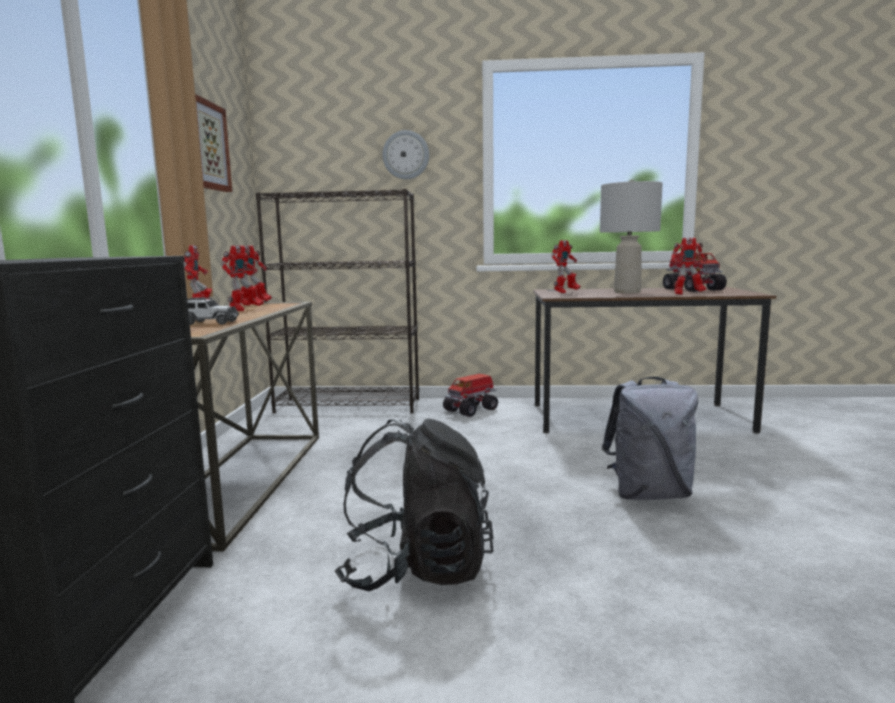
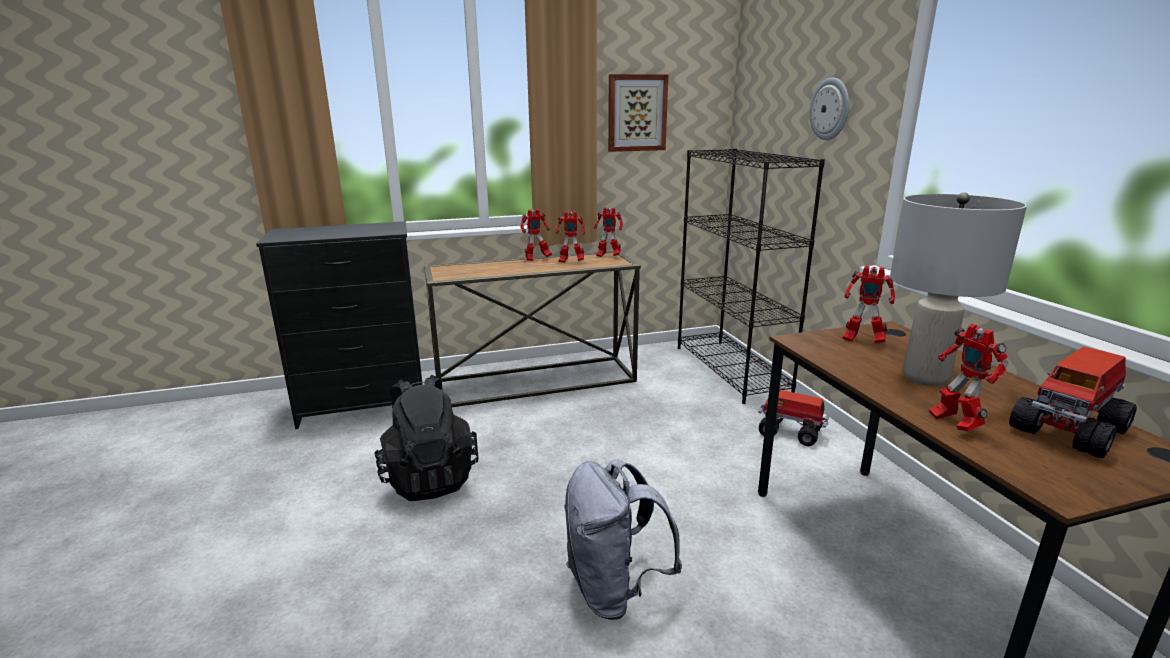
camera: 70 degrees right, 10 degrees up
toy car [187,297,239,325] -> none

